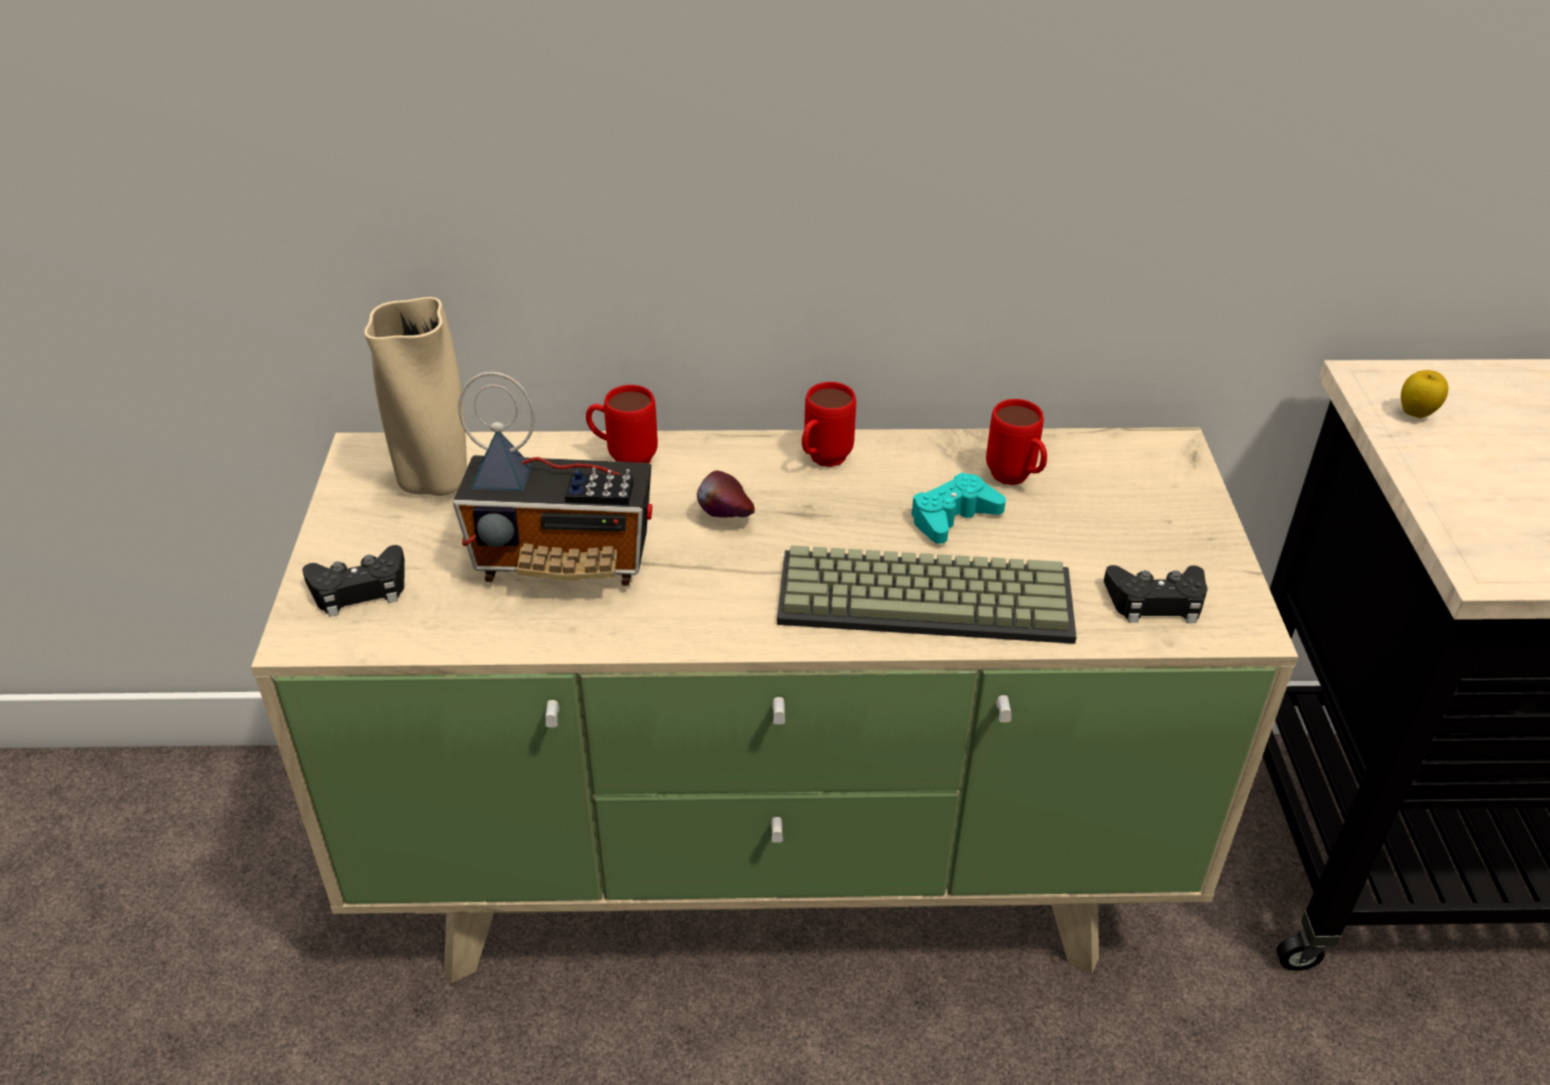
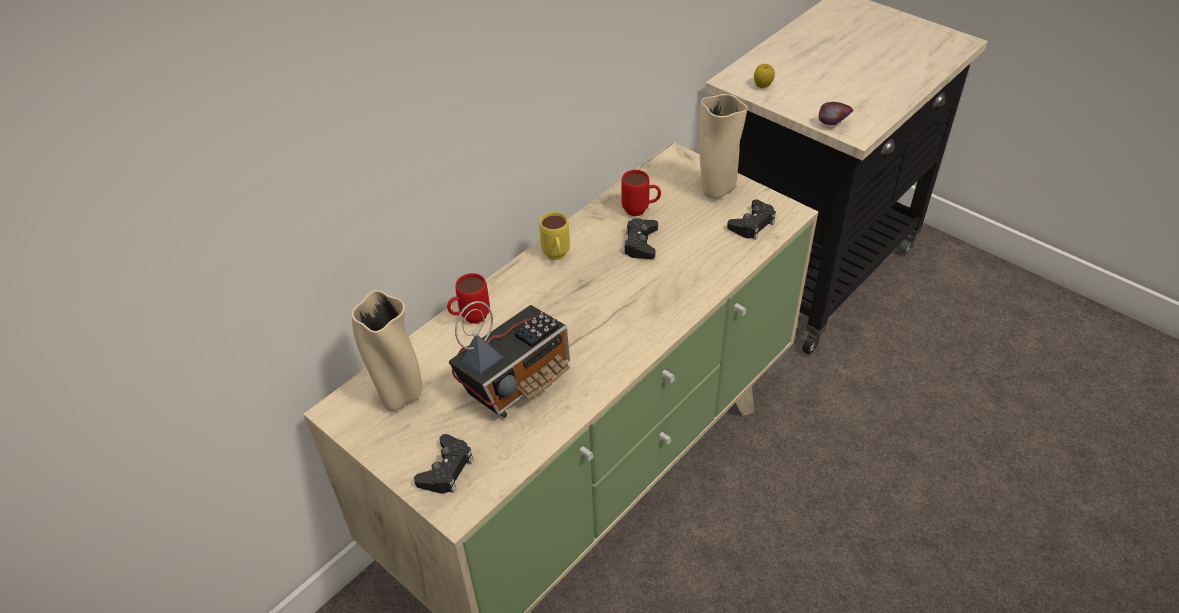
camera: 45 degrees left, 5 degrees up
apple [697,471,755,518] -> apple moved to [818,102,853,125]
keyboard [777,545,1077,644] -> none
red mug [802,382,856,467] -> yellow mug [539,212,570,260]
turquoise game controller [911,472,1006,544] -> black game controller [624,218,658,259]
none -> beige vase [699,94,748,199]

